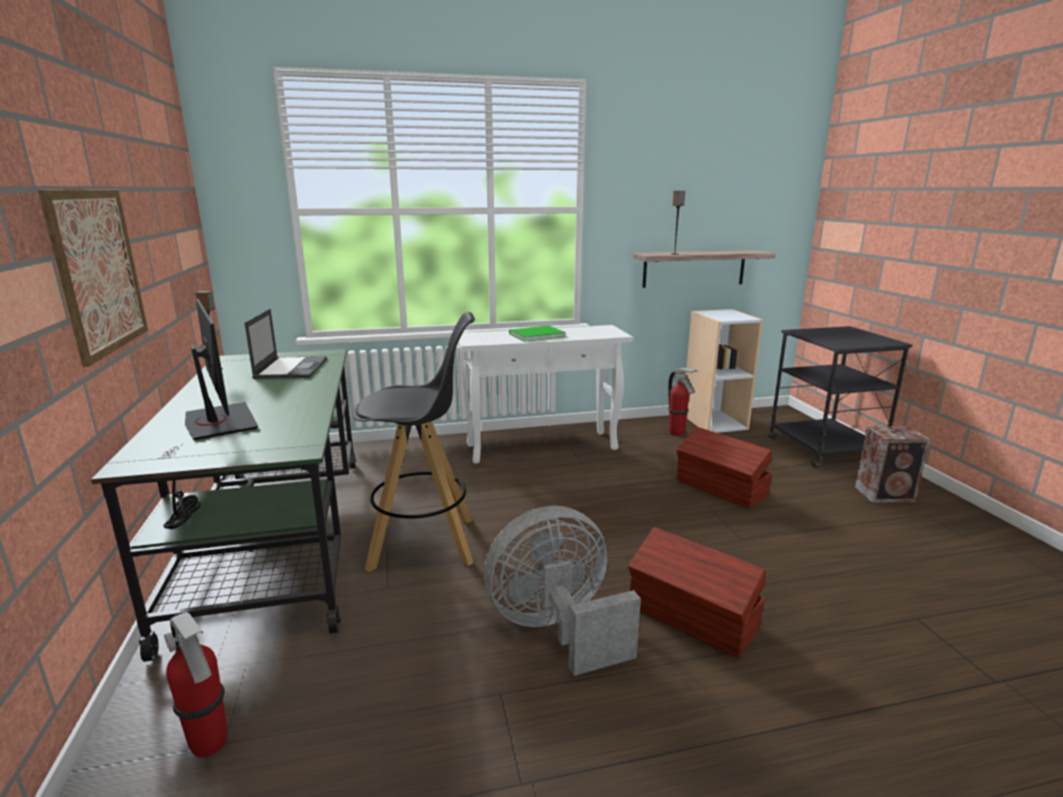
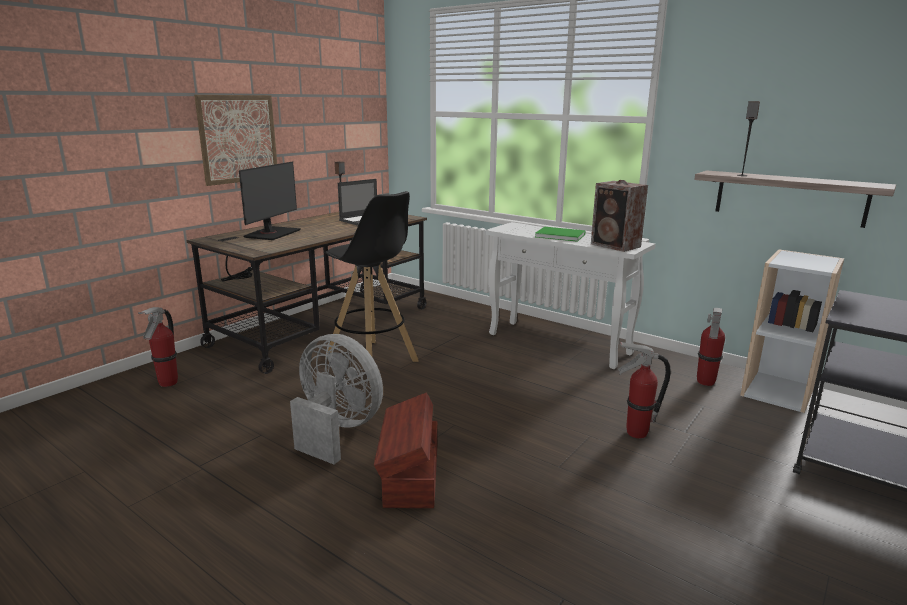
camera: 50 degrees right, 0 degrees up
green desk [91,349,356,662] -> brown desk [187,212,427,374]
brown storage box [676,427,772,509] -> fire extinguisher [618,342,671,438]
speaker [855,426,930,503] -> speaker moved to [591,180,648,252]

